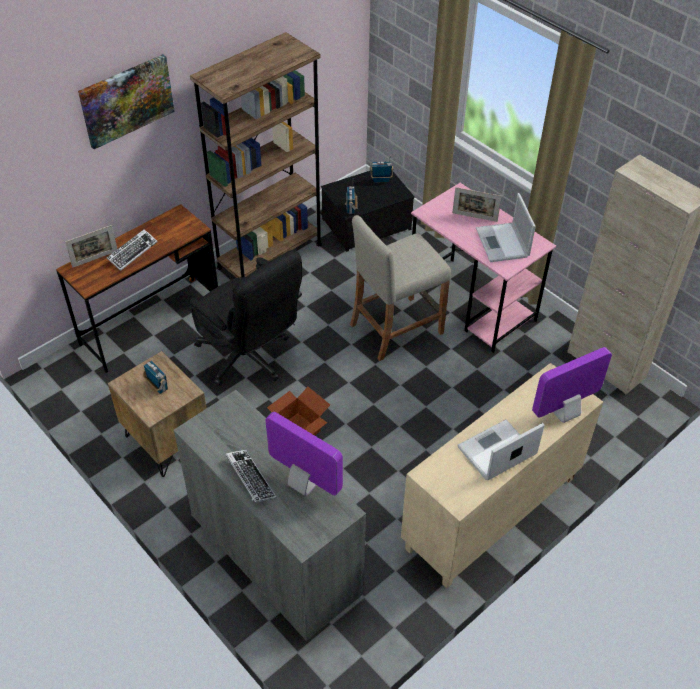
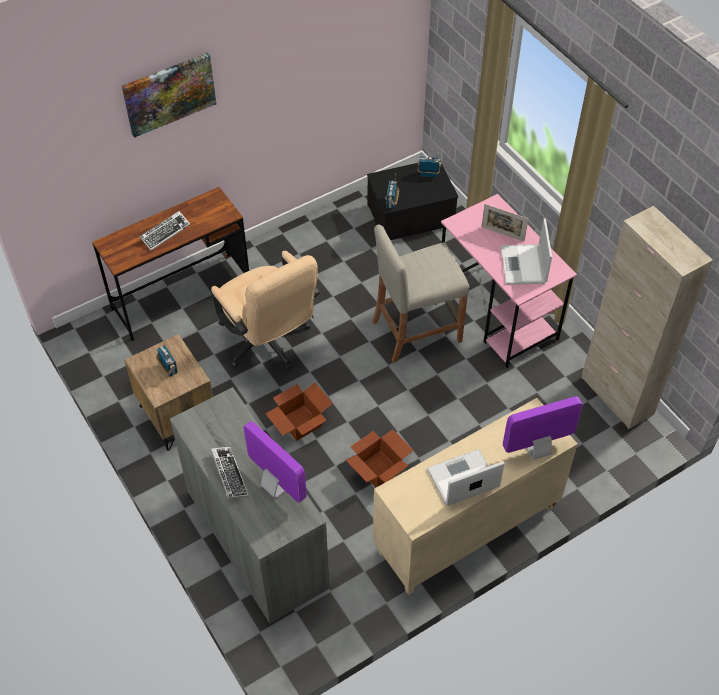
camera: 10 degrees right, 5 degrees up
picture frame [65,225,117,268] -> none
brown bookcase [190,32,322,278] -> none
black office chair [190,250,302,386] -> beige office chair [211,251,320,370]
none -> cardboard box [346,429,414,487]

